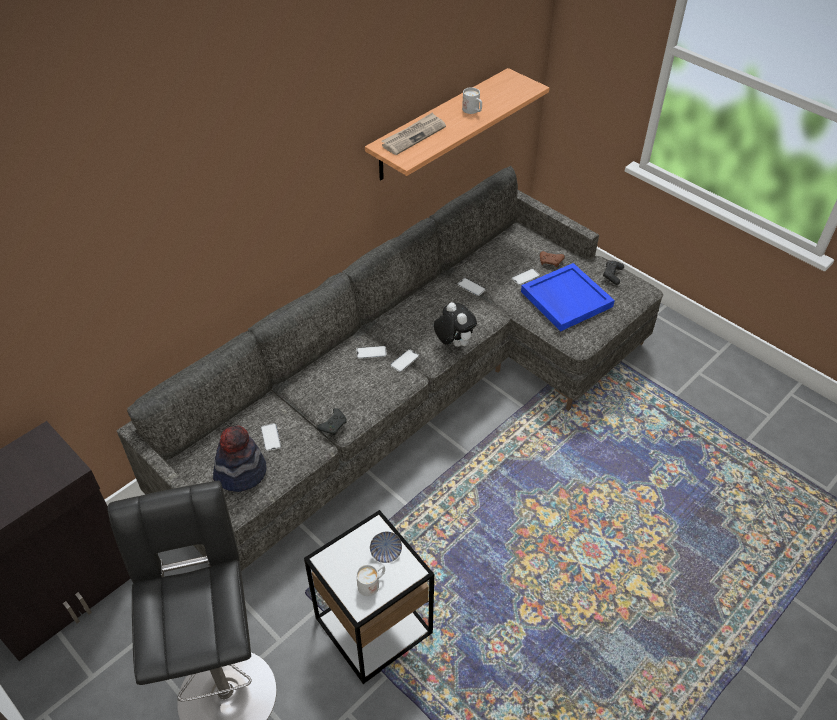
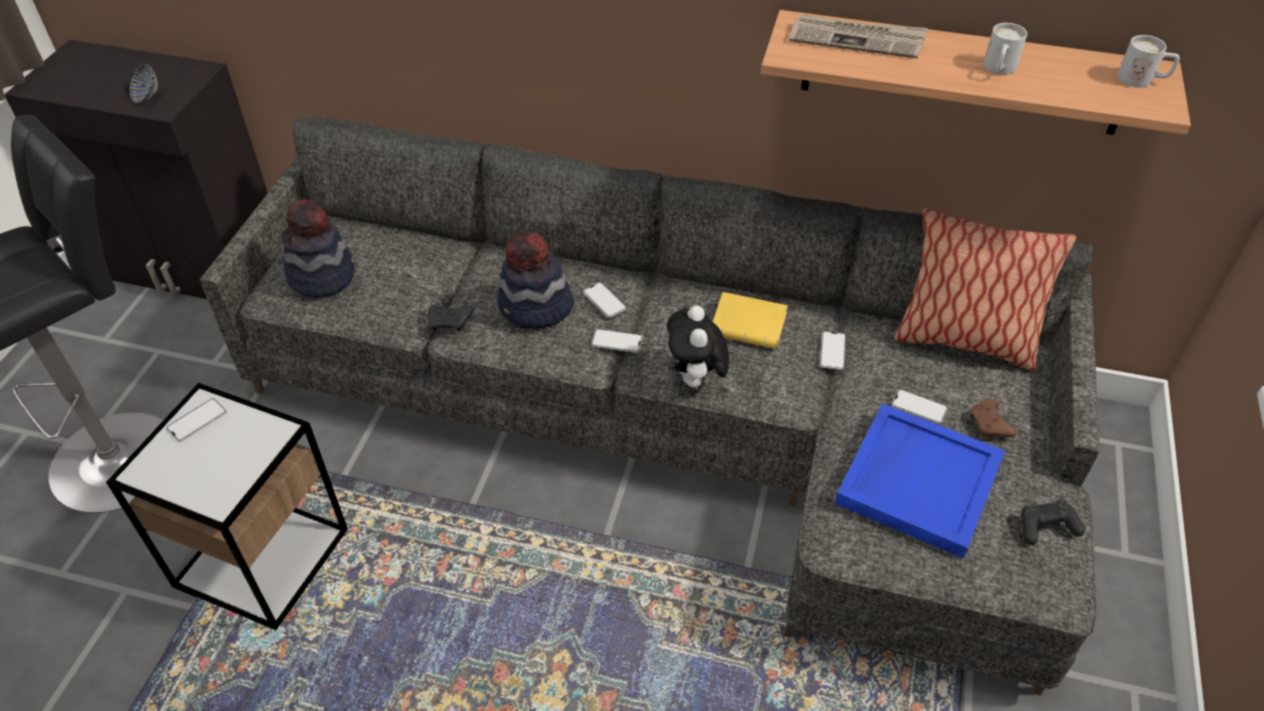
camera: 60 degrees right, 0 degrees up
phone [261,423,281,451] -> phone moved to [166,398,227,442]
white mug [356,565,385,596] -> white mug moved to [1117,35,1180,88]
bowl [370,531,402,563] -> bowl moved to [130,64,158,103]
plush toy [434,302,477,347] -> plush toy turned 150 degrees clockwise [667,305,729,392]
none -> hat [497,231,574,329]
none -> yellow book [713,292,788,349]
none -> pillow [895,208,1076,370]

